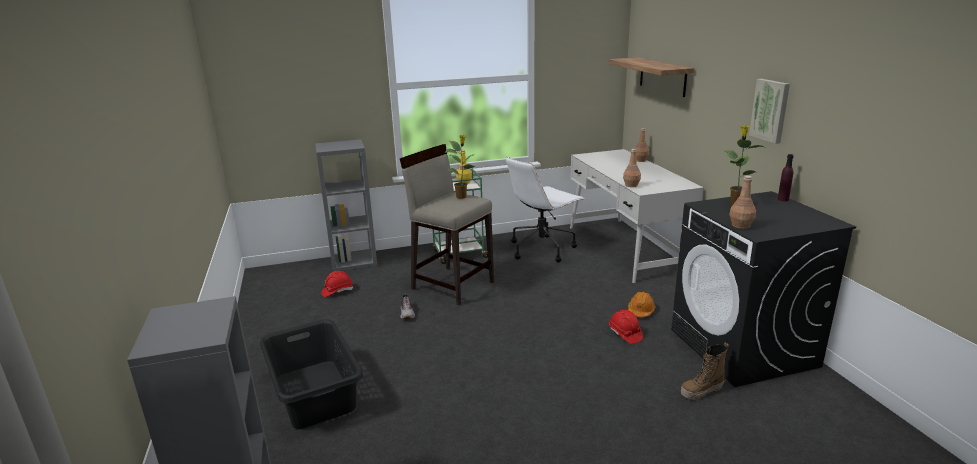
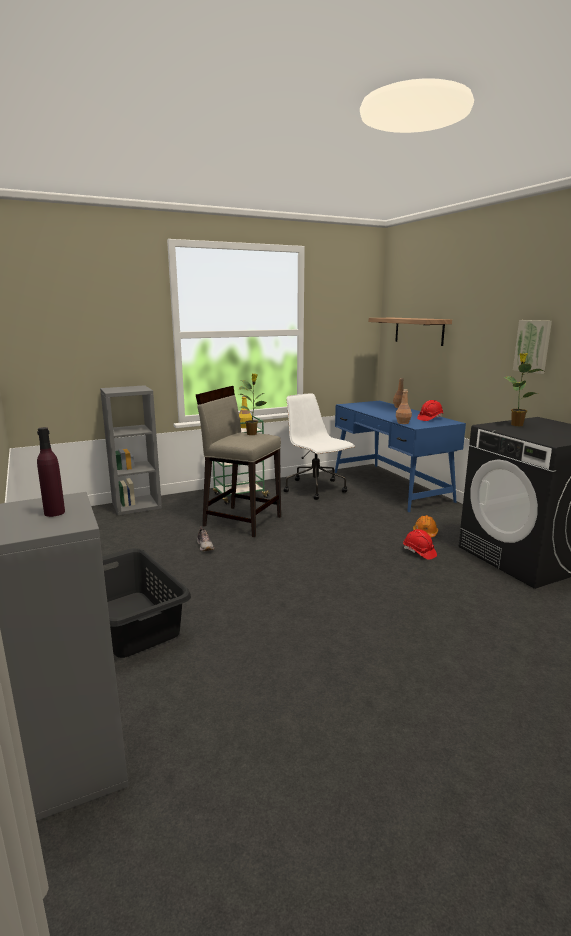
camera: 10 degrees left, 5 degrees down
red hard hat [321,271,353,297] -> red hard hat moved to [417,400,443,421]
white office chair [506,157,584,262] -> white office chair turned 105 degrees clockwise [283,393,355,500]
white desk [570,149,704,283] -> blue desk [335,401,466,512]
boot [681,343,729,400] -> none
brown bottle [729,176,756,229] -> none
purple bottle [778,154,794,201] -> purple bottle moved to [37,427,65,517]

